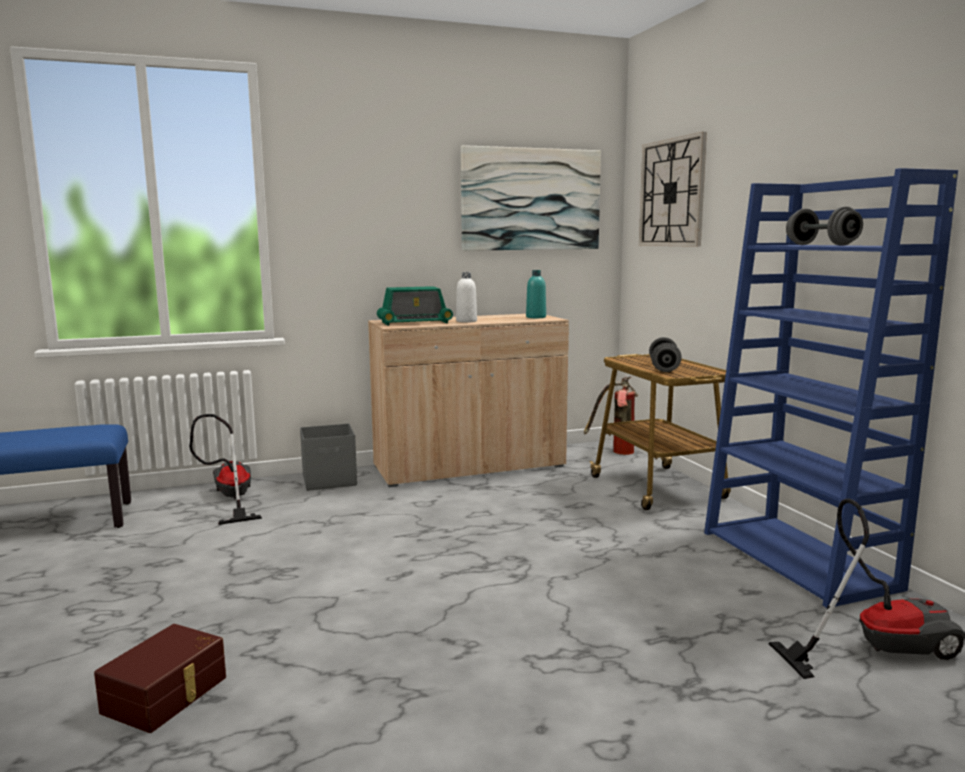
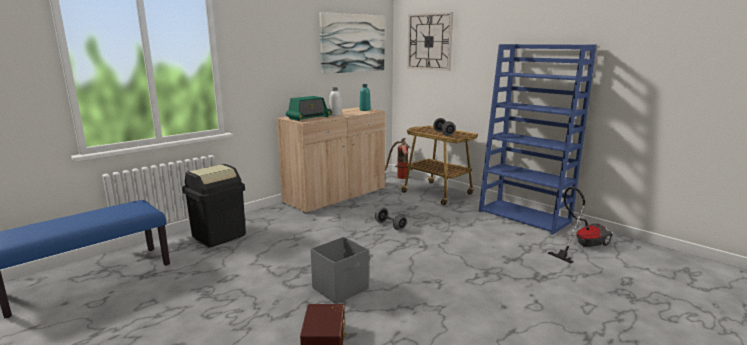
camera: 25 degrees left, 5 degrees up
vacuum cleaner [189,414,262,525] -> black trash can [182,164,246,247]
grey storage box [300,423,357,491] -> grey storage box moved to [311,237,369,304]
grey dumbbell [786,207,863,246] -> grey dumbbell moved to [375,207,407,230]

